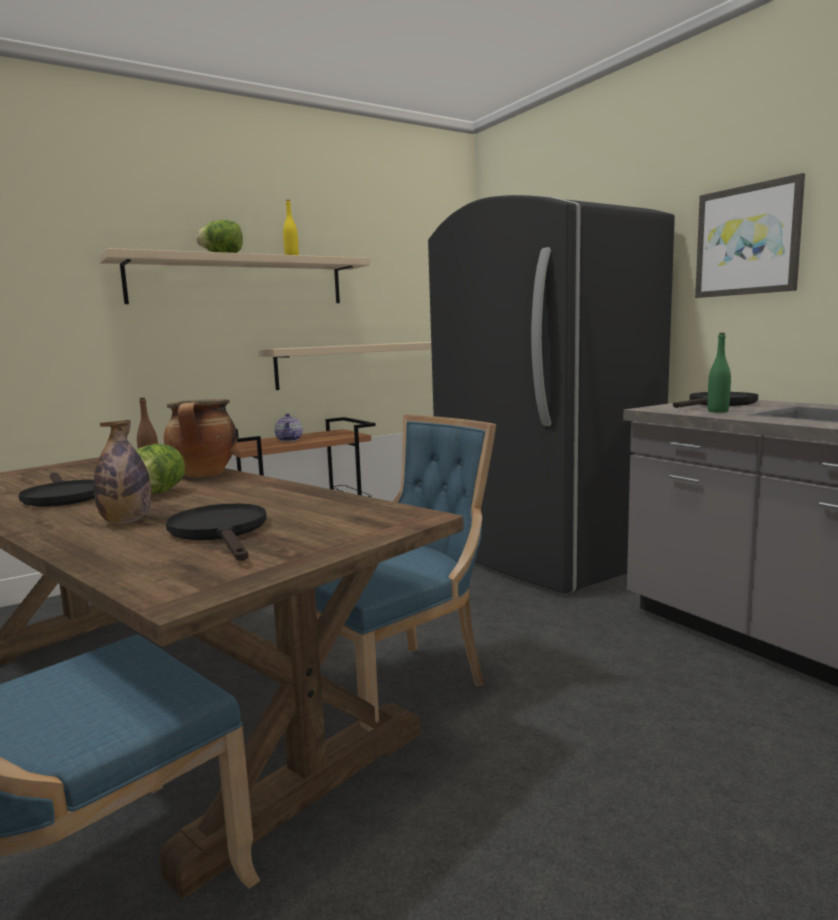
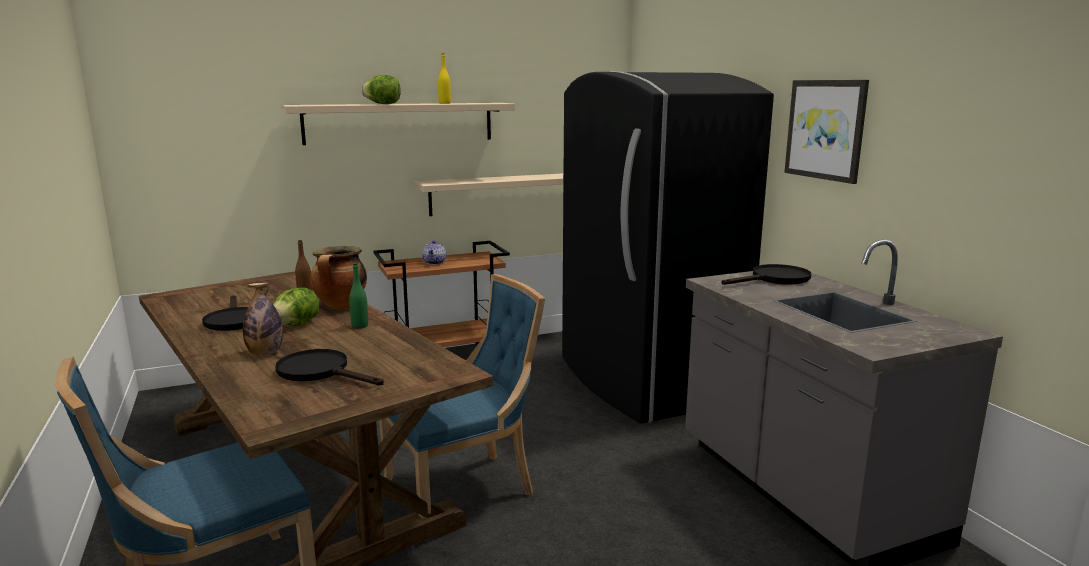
camera: 10 degrees right, 5 degrees up
black frying pan [166,503,267,561] -> black frying pan turned 45 degrees counterclockwise [275,349,384,385]
green bottle [708,333,731,413] -> green bottle moved to [349,263,368,329]

